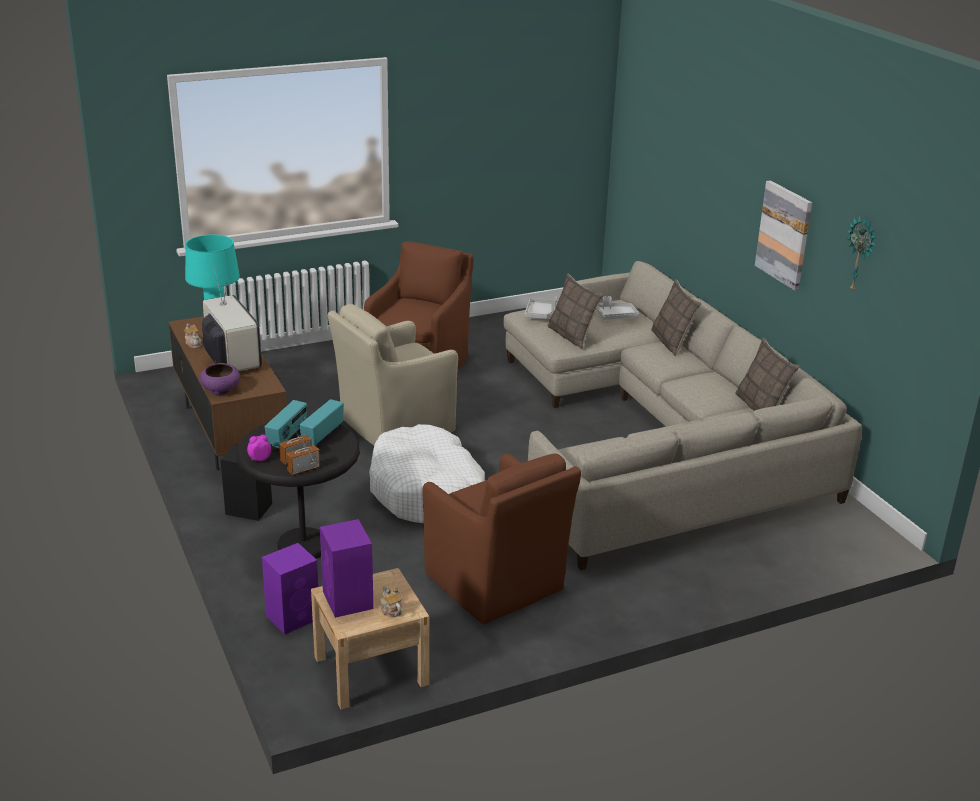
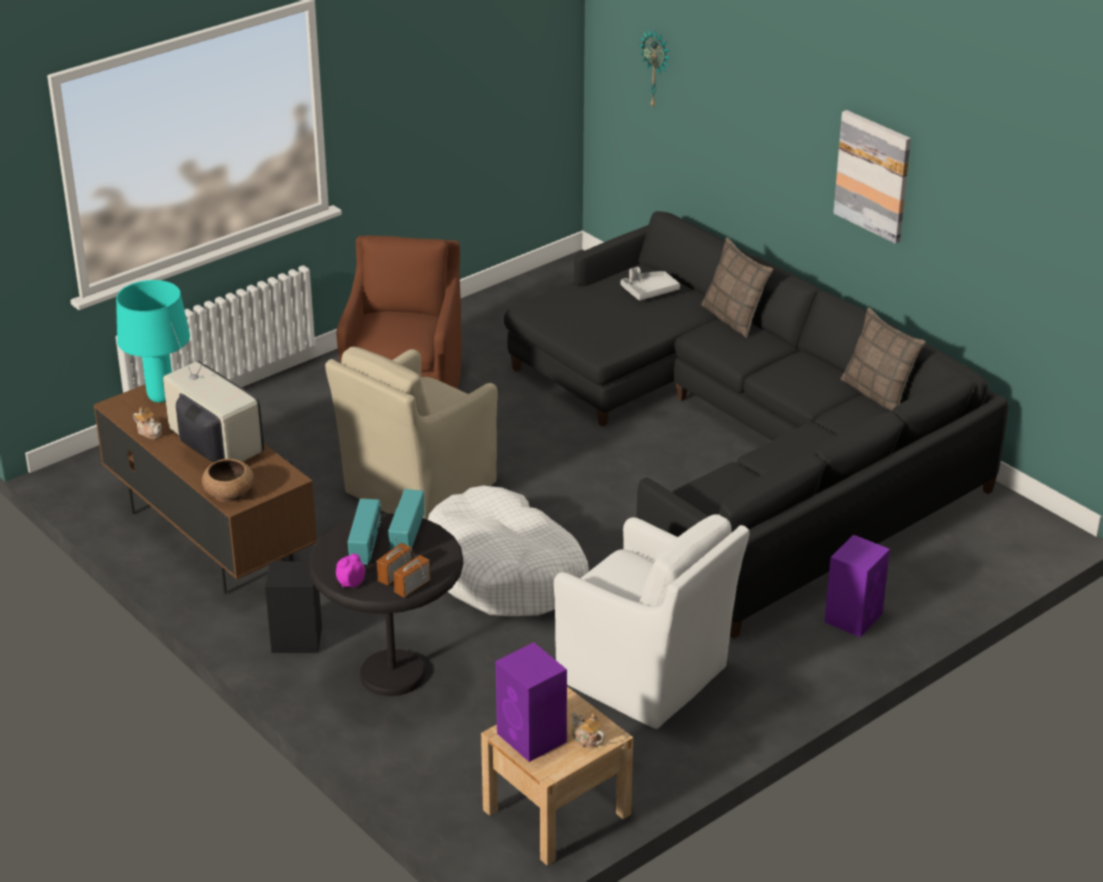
camera: 15 degrees left, 5 degrees up
purple bowl [200,363,240,395] -> brown bowl [202,459,254,502]
purple speaker [262,543,319,635] -> purple speaker moved to [824,535,890,637]
brown armchair [422,454,581,624] -> white armchair [554,514,750,729]
beige sofa [503,261,862,570] -> black sofa [504,211,1008,638]
grey tray [525,297,558,319] -> none
pillow [548,273,603,349] -> none
wall clock [847,216,877,291] -> wall clock moved to [639,28,670,108]

